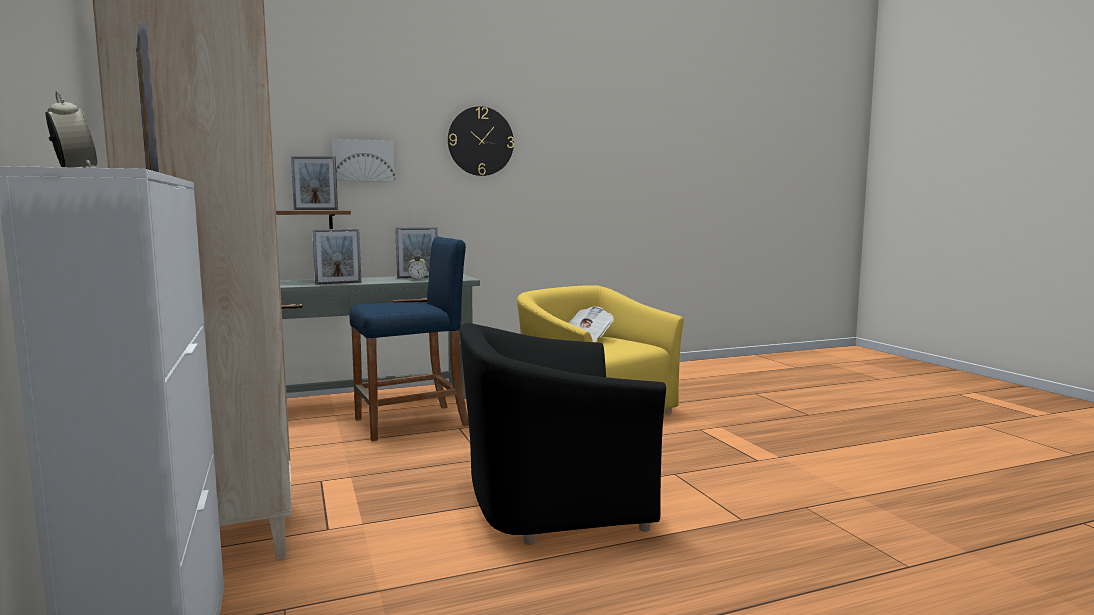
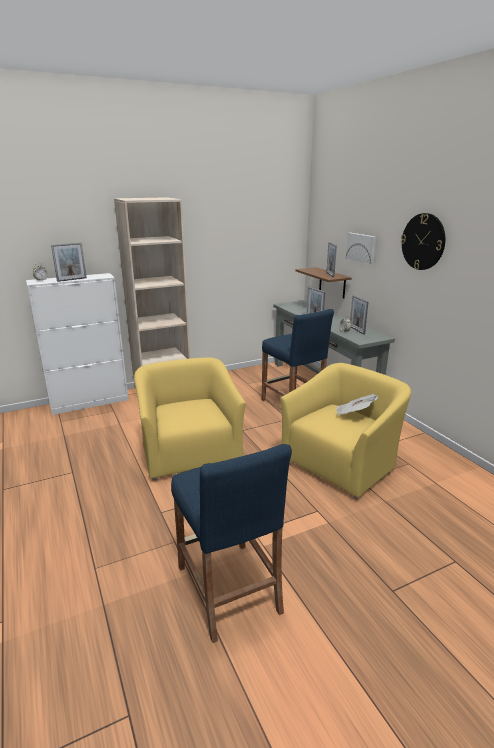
camera: 85 degrees right, 15 degrees up
black armchair [460,323,666,545] -> yellow armchair [134,358,246,481]
none -> blue stool [171,444,292,643]

